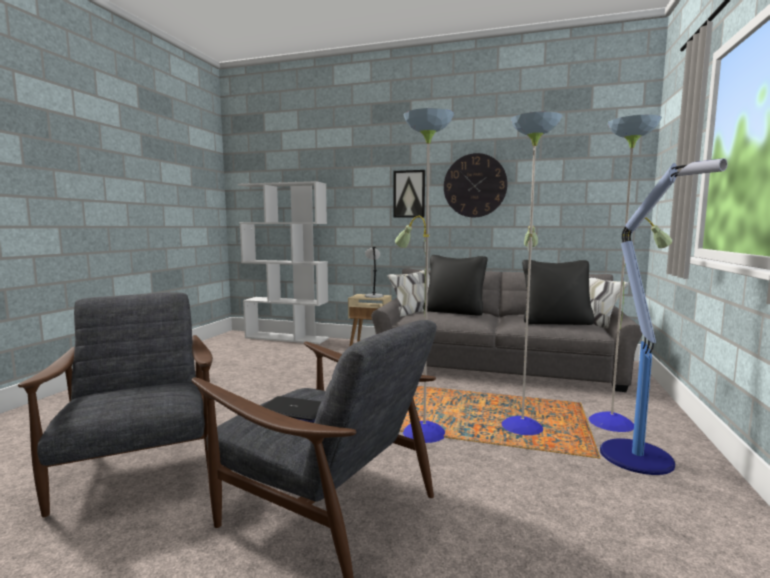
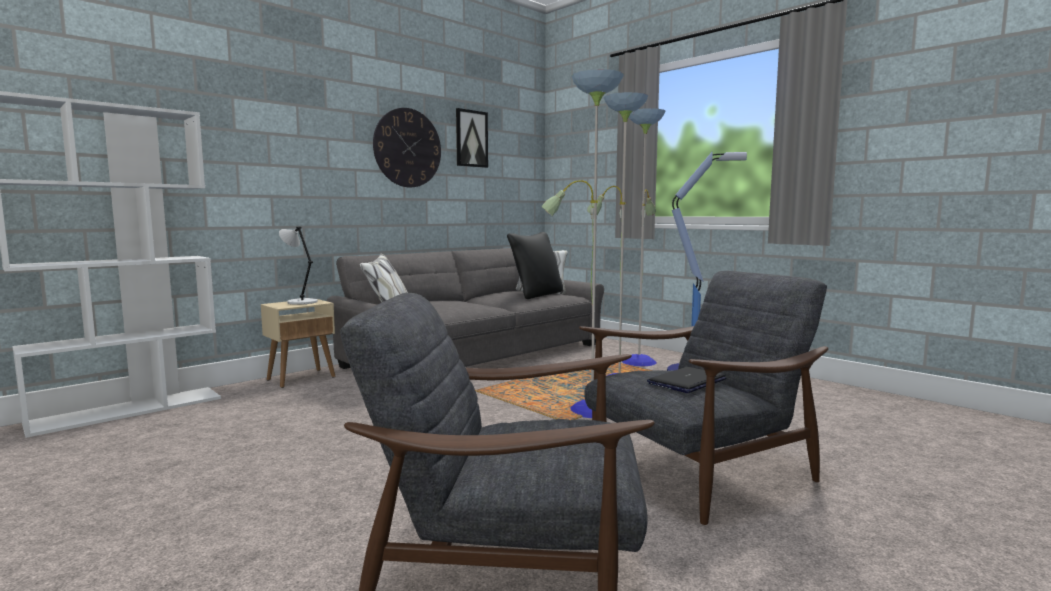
camera: 60 degrees left, 0 degrees up
picture [393,170,425,218] -> picture moved to [456,108,488,168]
black pillow [423,255,488,316] -> none

